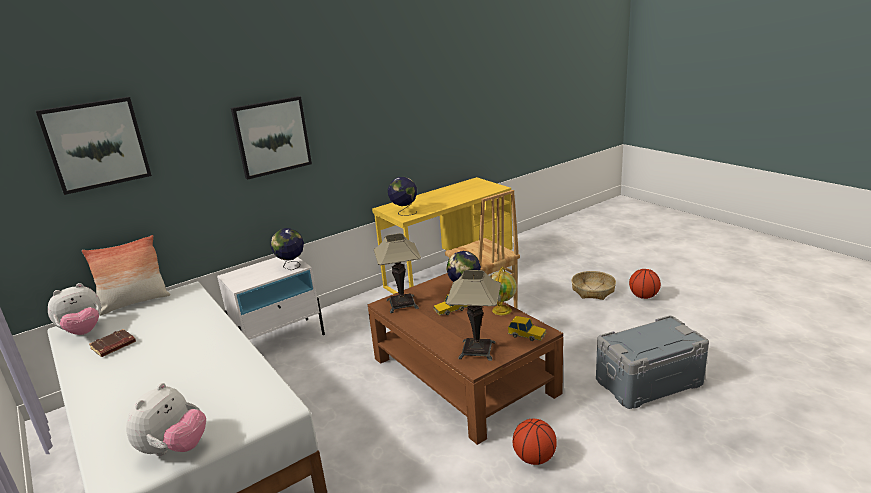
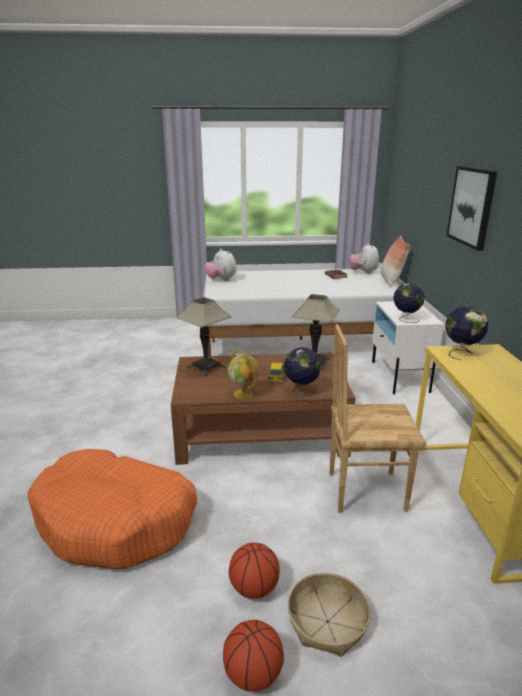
camera: 120 degrees right, 0 degrees up
picture [36,97,152,195] -> none
toy car [508,316,546,341] -> none
basketball [513,419,557,465] -> basketball moved to [229,543,280,599]
grey storage box [596,316,709,409] -> orange dog bed [28,449,197,570]

